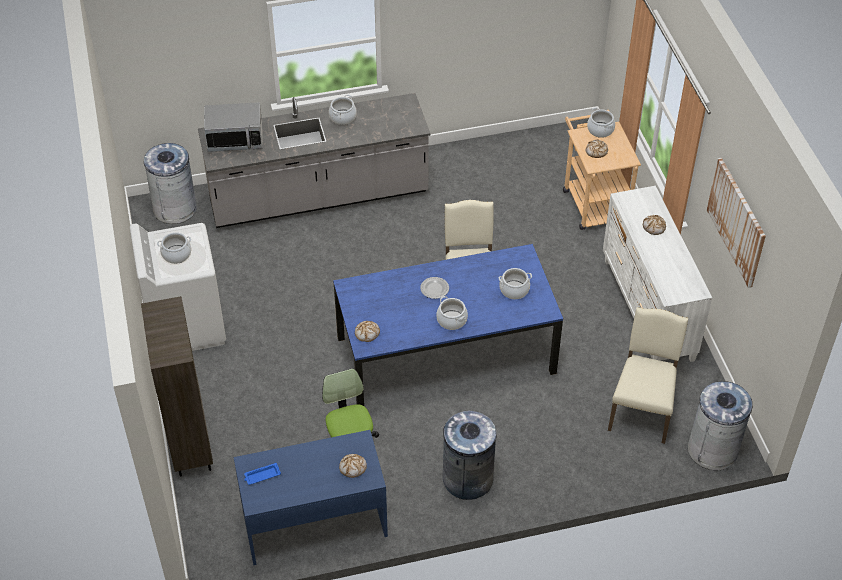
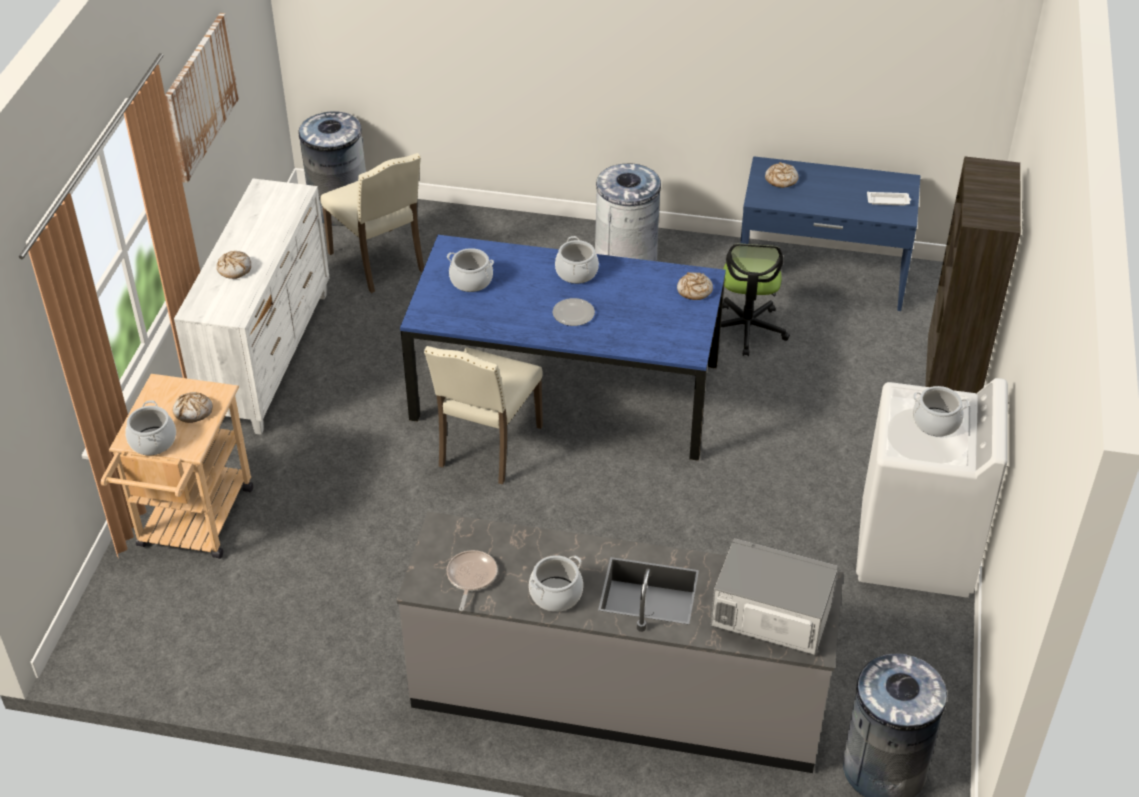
camera: 155 degrees left, 5 degrees down
blue tray [244,463,281,485] -> white tray [867,192,911,205]
beige chair [608,307,688,444] -> beige chair turned 75 degrees counterclockwise [321,153,424,293]
none -> frying pan [447,550,498,611]

